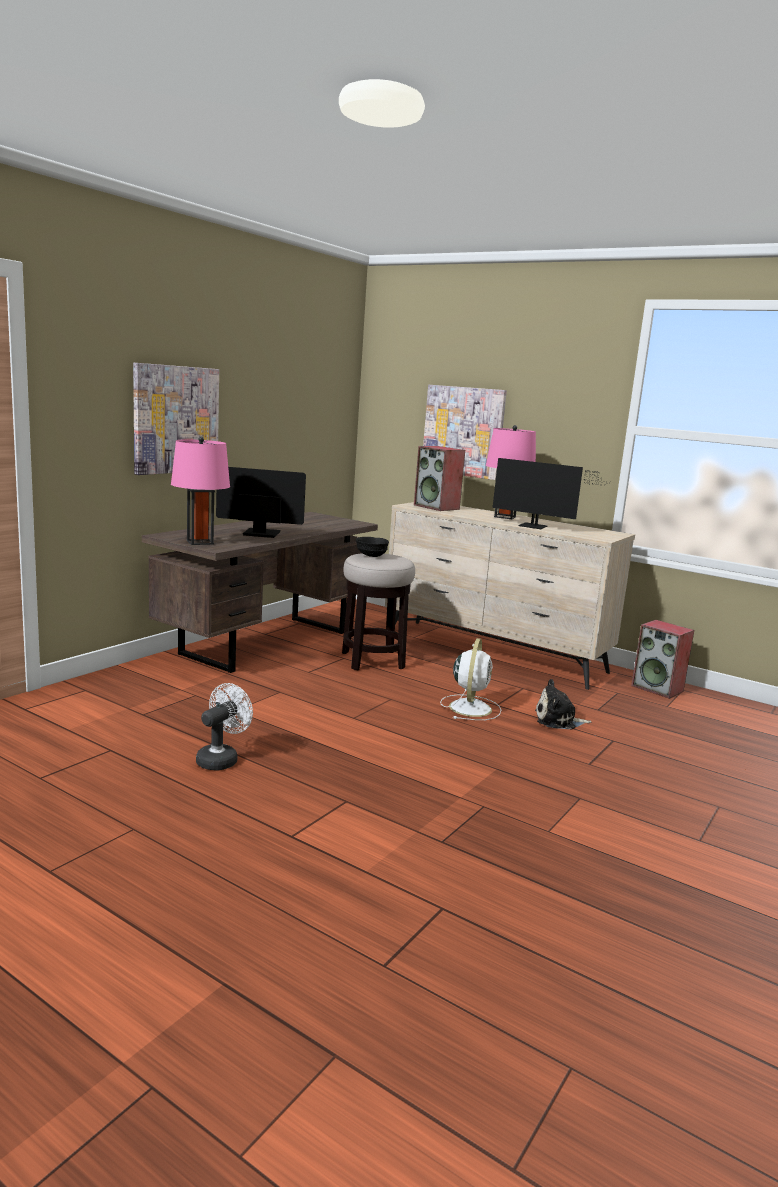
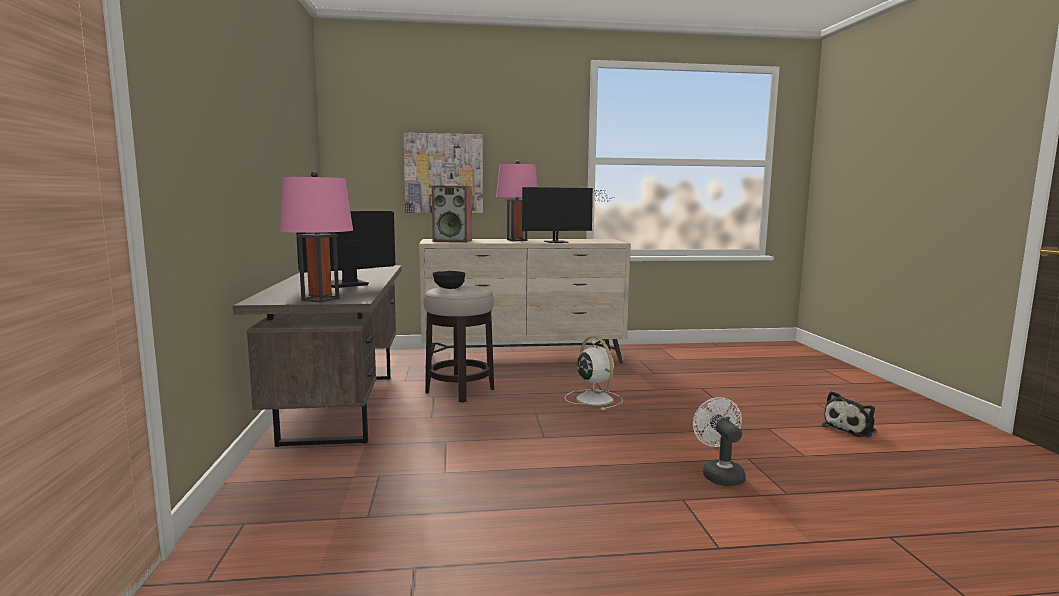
camera: 40 degrees left, 5 degrees down
picture [133,363,219,475] -> none
white fan [196,683,253,771] -> white fan moved to [693,397,746,486]
plush toy [535,679,591,729] -> plush toy moved to [822,391,877,438]
speaker [631,620,694,699] -> none

